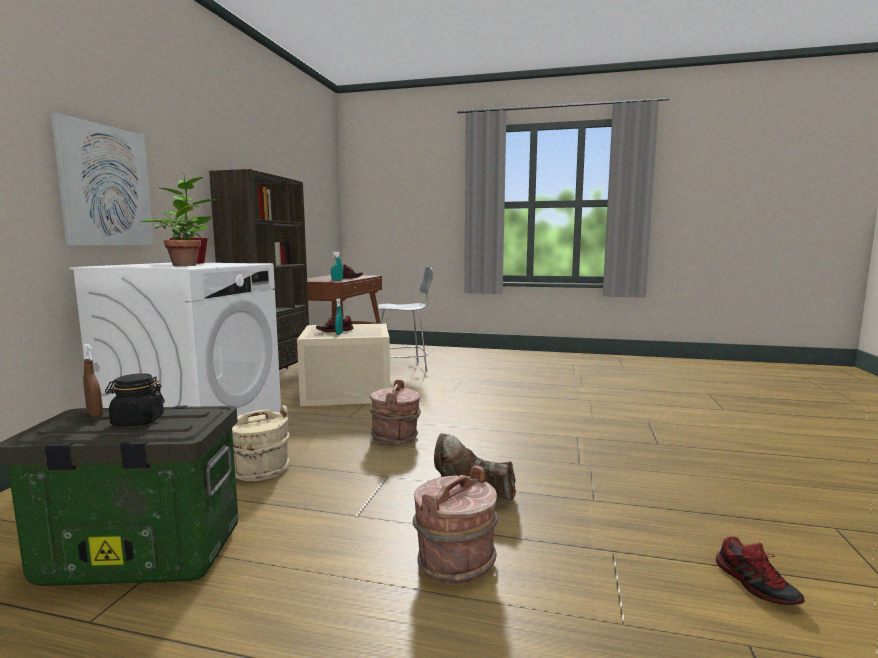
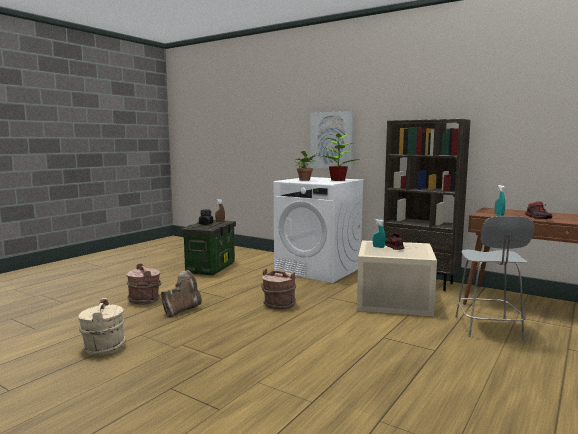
camera: 110 degrees right, 0 degrees up
beige bucket [232,405,290,481] -> beige bucket moved to [78,298,126,356]
shoe [716,537,805,605] -> none

